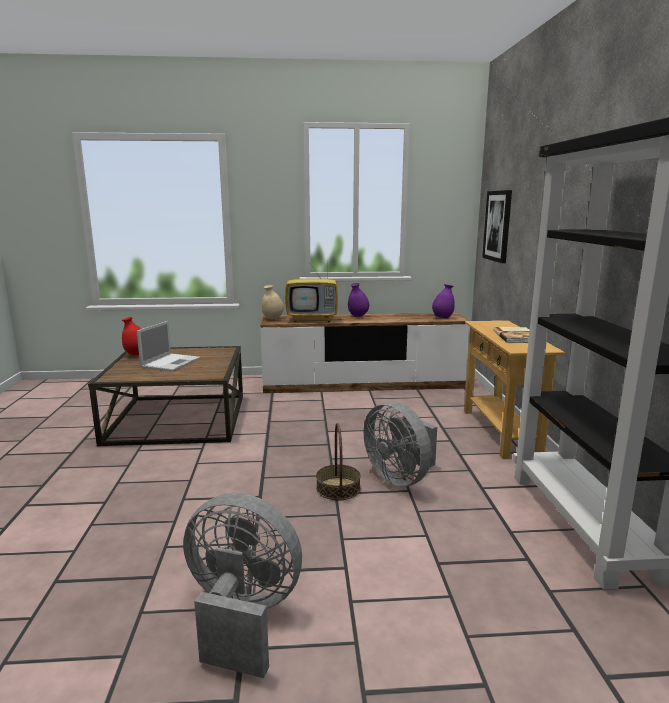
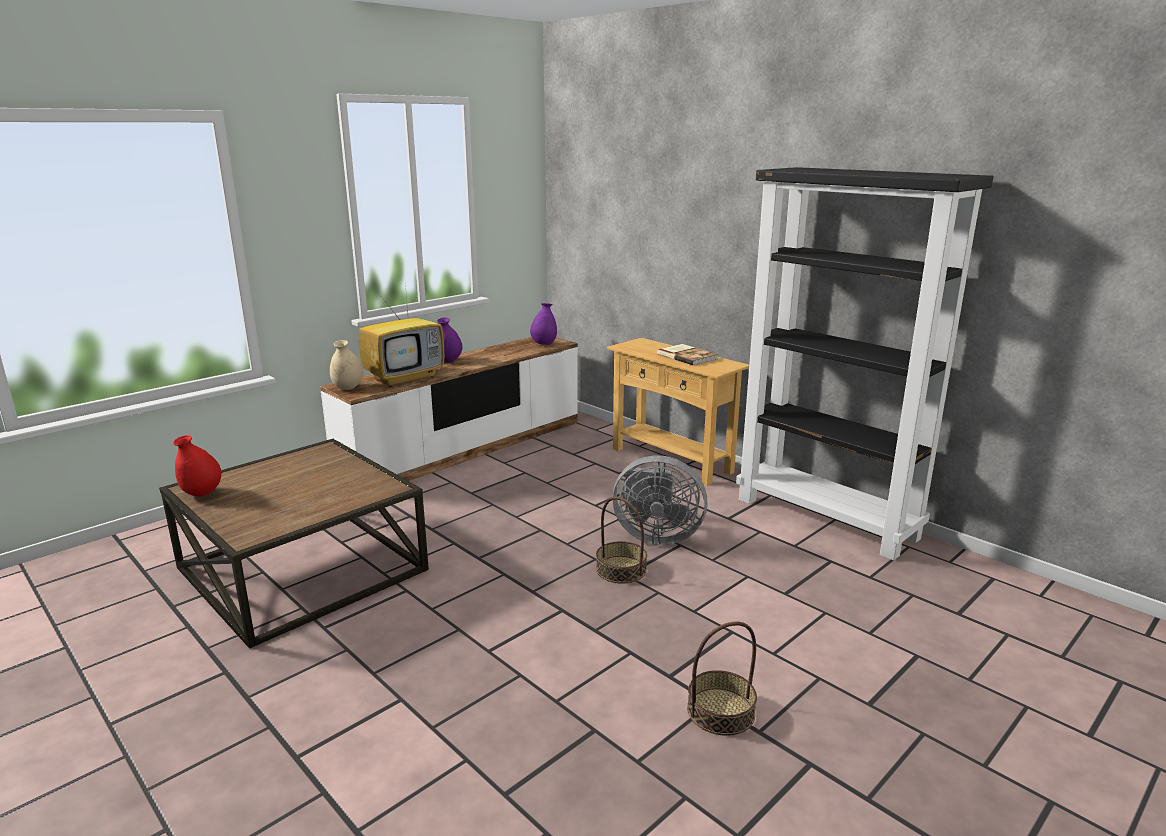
camera: 40 degrees left, 5 degrees up
laptop [137,321,200,372] -> none
grey fan [183,493,302,678] -> basket [687,622,757,736]
picture [482,190,512,263] -> none

